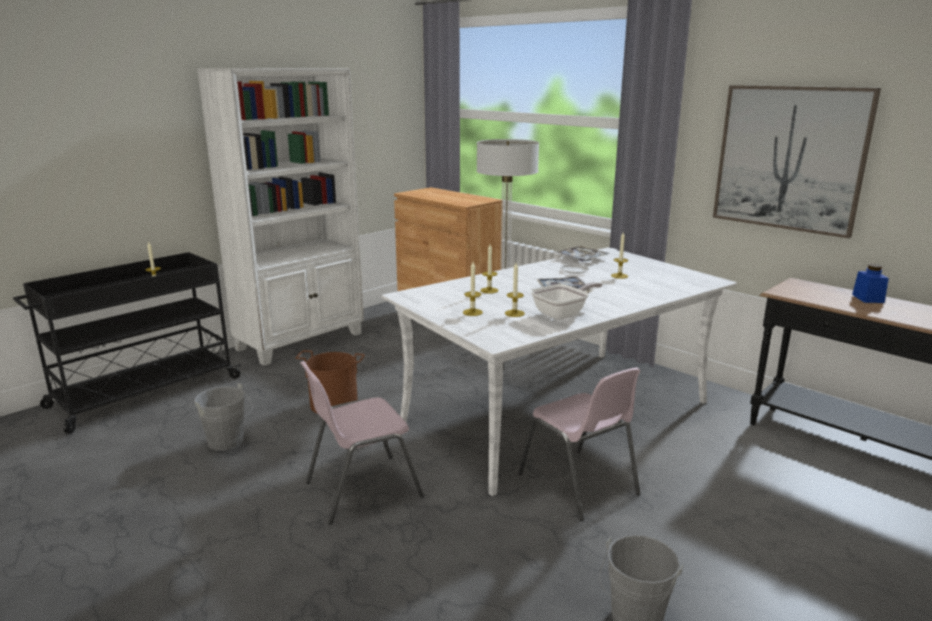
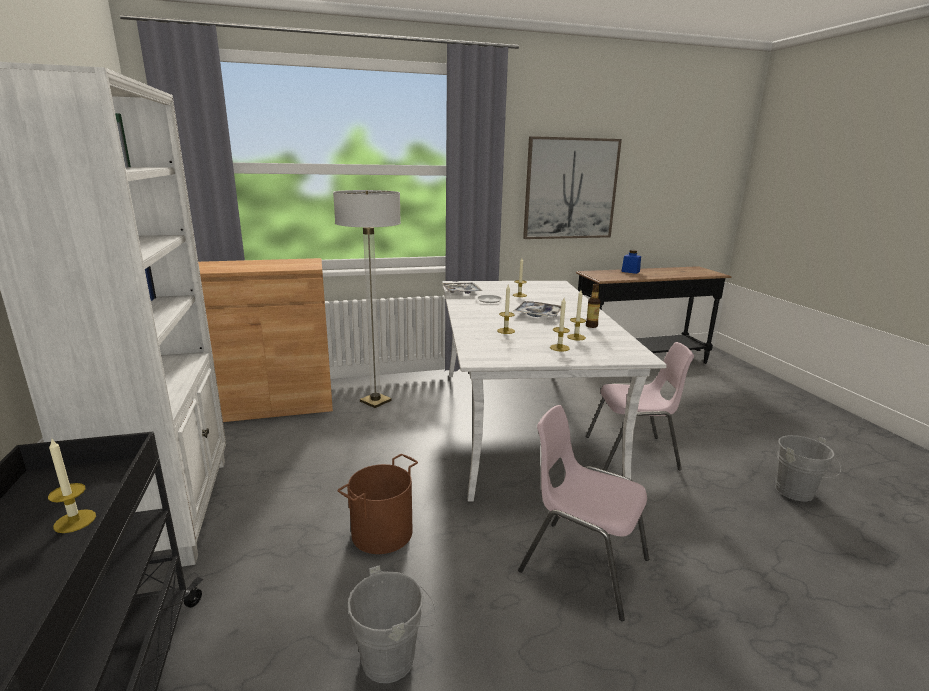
camera: 60 degrees left, 0 degrees up
pink chair [300,361,424,524] -> pink chair turned 120 degrees clockwise [518,405,649,621]
frying pan [531,282,603,320] -> bottle [586,283,601,328]

